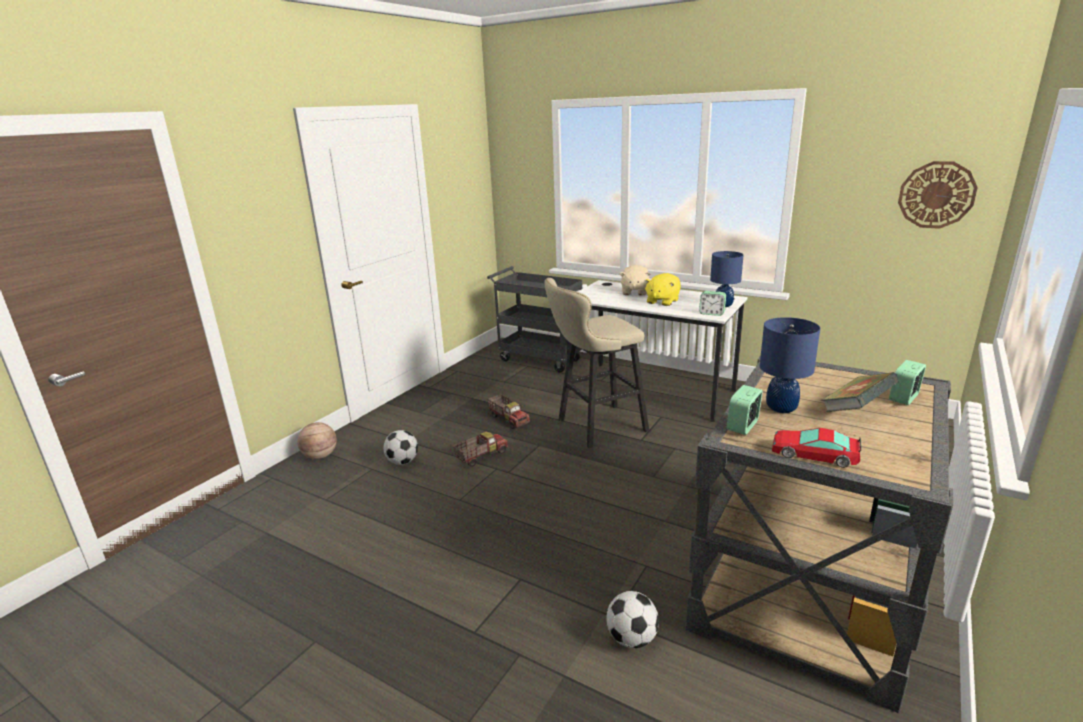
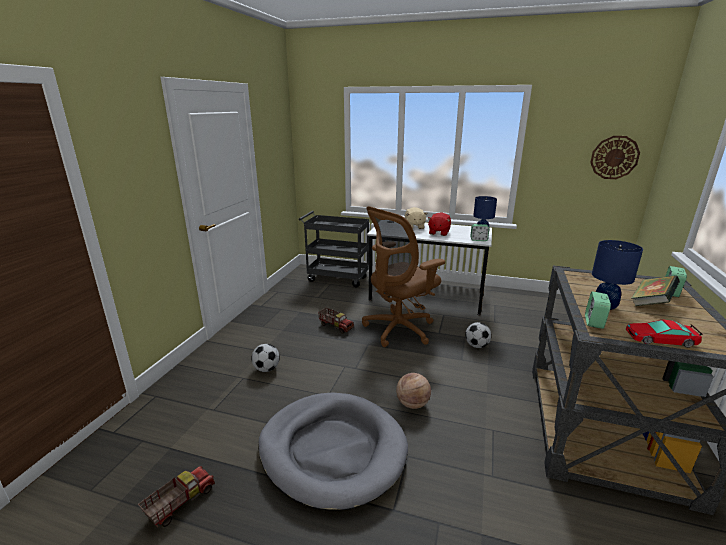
camera: 15 degrees left, 0 degrees up
basketball [297,422,337,459] -> basketball moved to [396,373,431,409]
toy truck [453,432,508,467] -> toy truck moved to [138,466,215,527]
beige stool [544,278,649,448] -> brown office chair [362,206,445,347]
football [606,591,659,648] -> football moved to [465,322,491,348]
yellow plush toy [644,273,681,306] -> red plush toy [427,212,451,236]
none -> grey dog bed [258,392,408,511]

